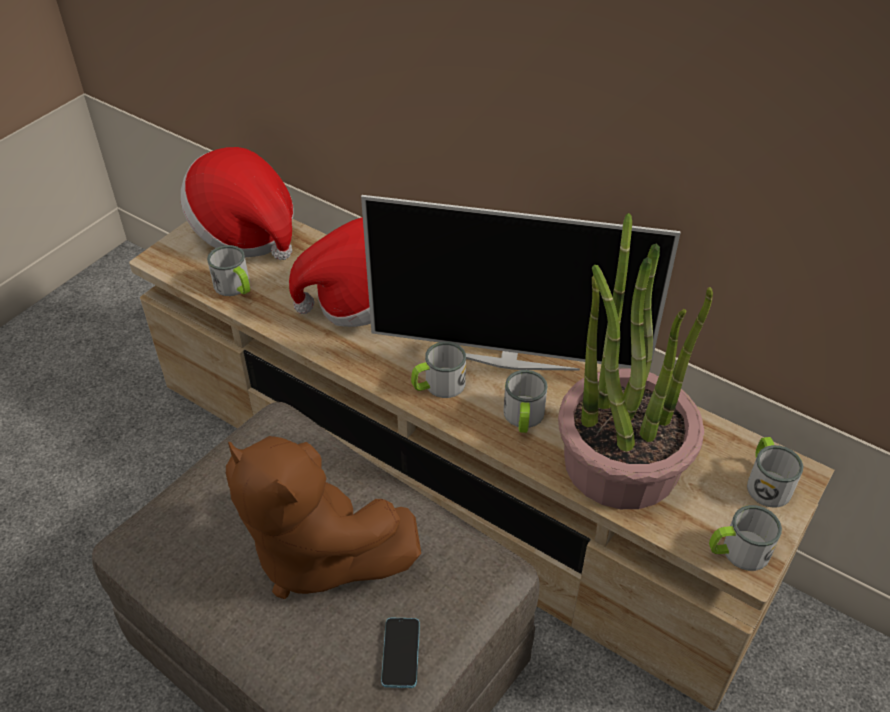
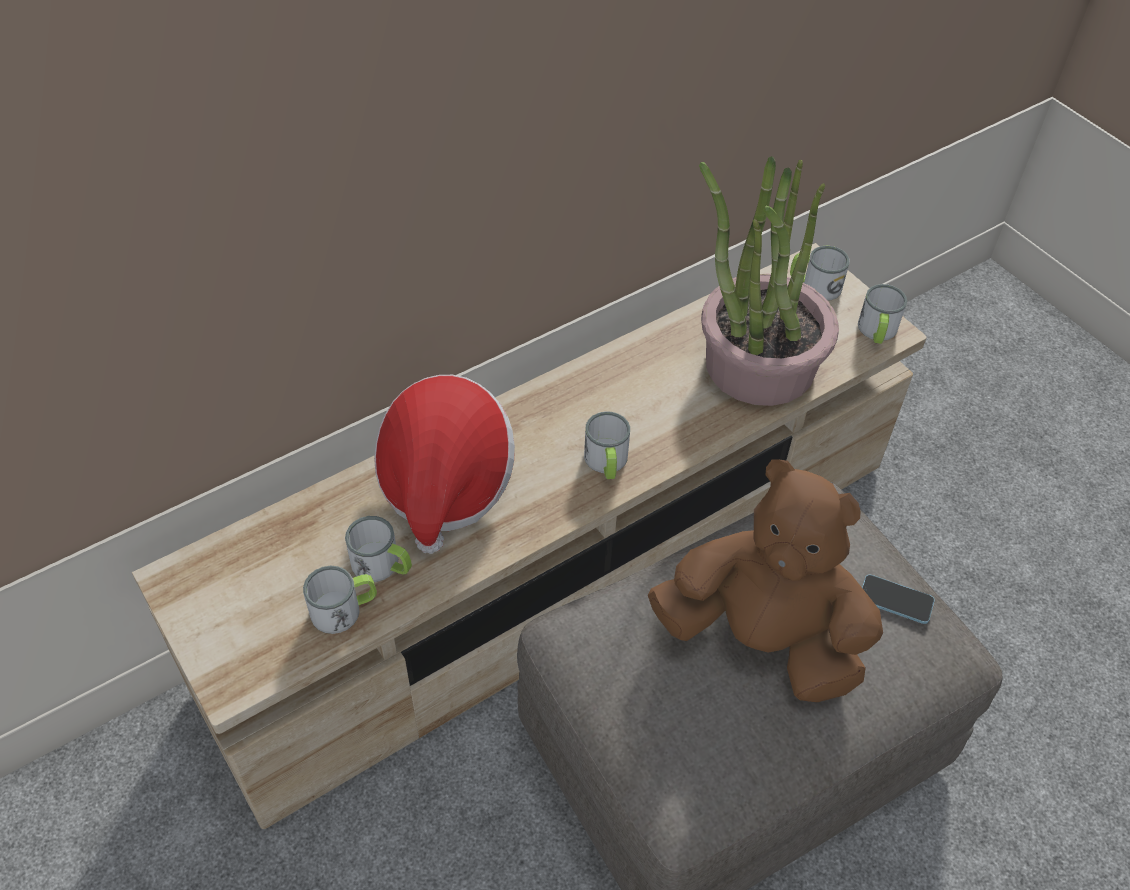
camera: 70 degrees left, 5 degrees up
hat [181,147,294,260] -> none
brown plush toy [226,436,421,599] -> brown plush toy turned 120 degrees counterclockwise [648,459,883,702]
television [361,195,681,371] -> none
mug [503,370,547,433] -> mug moved to [345,516,412,582]

